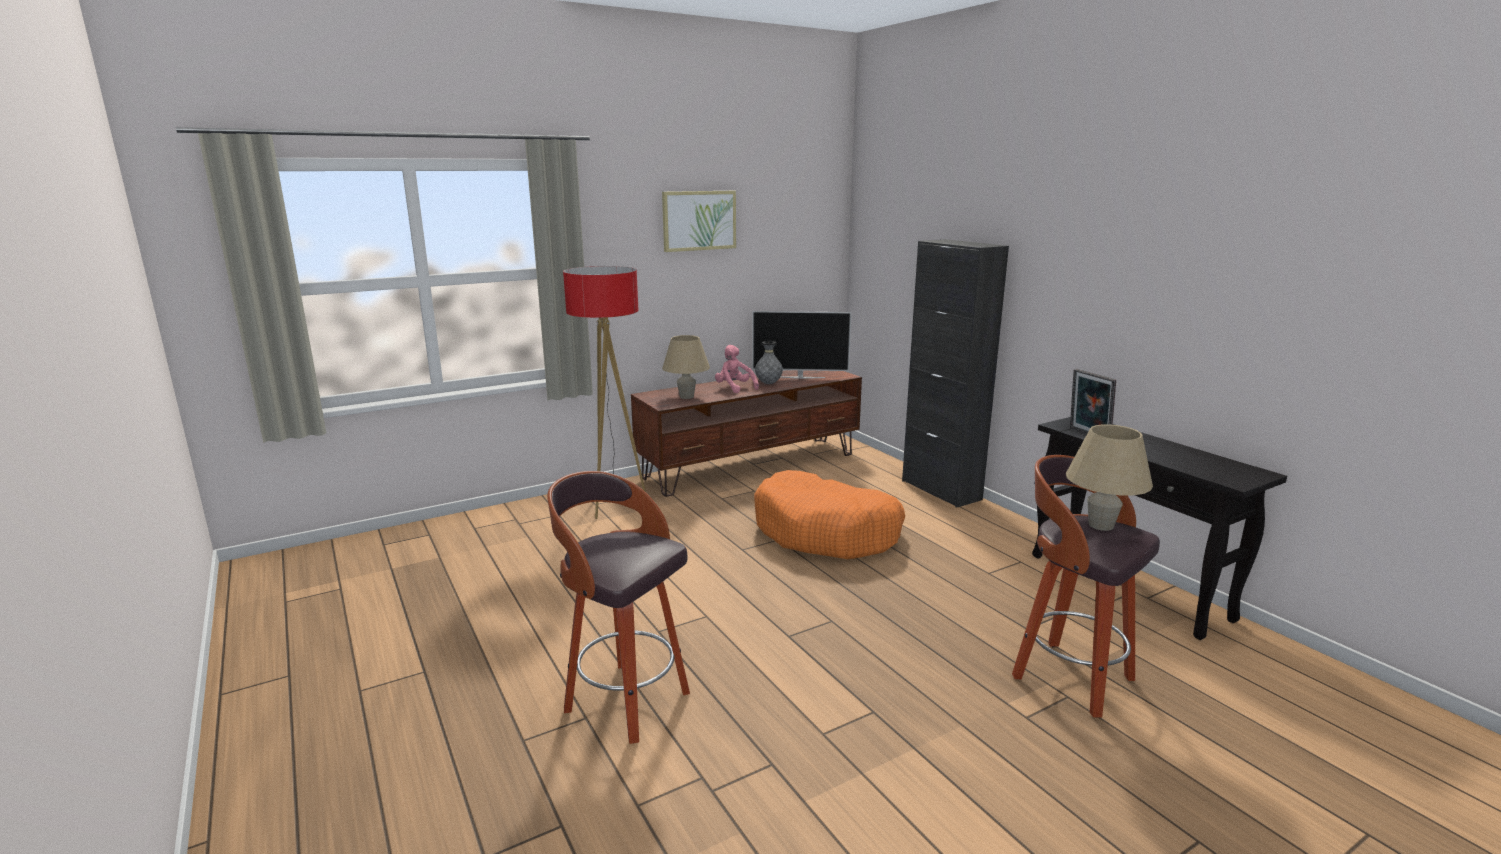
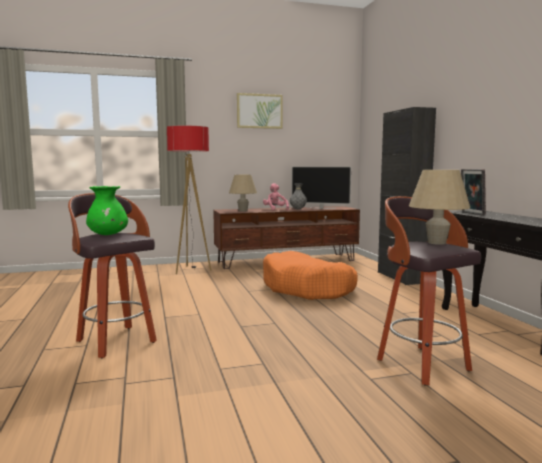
camera: 15 degrees right, 10 degrees down
none -> green vase [86,186,128,235]

